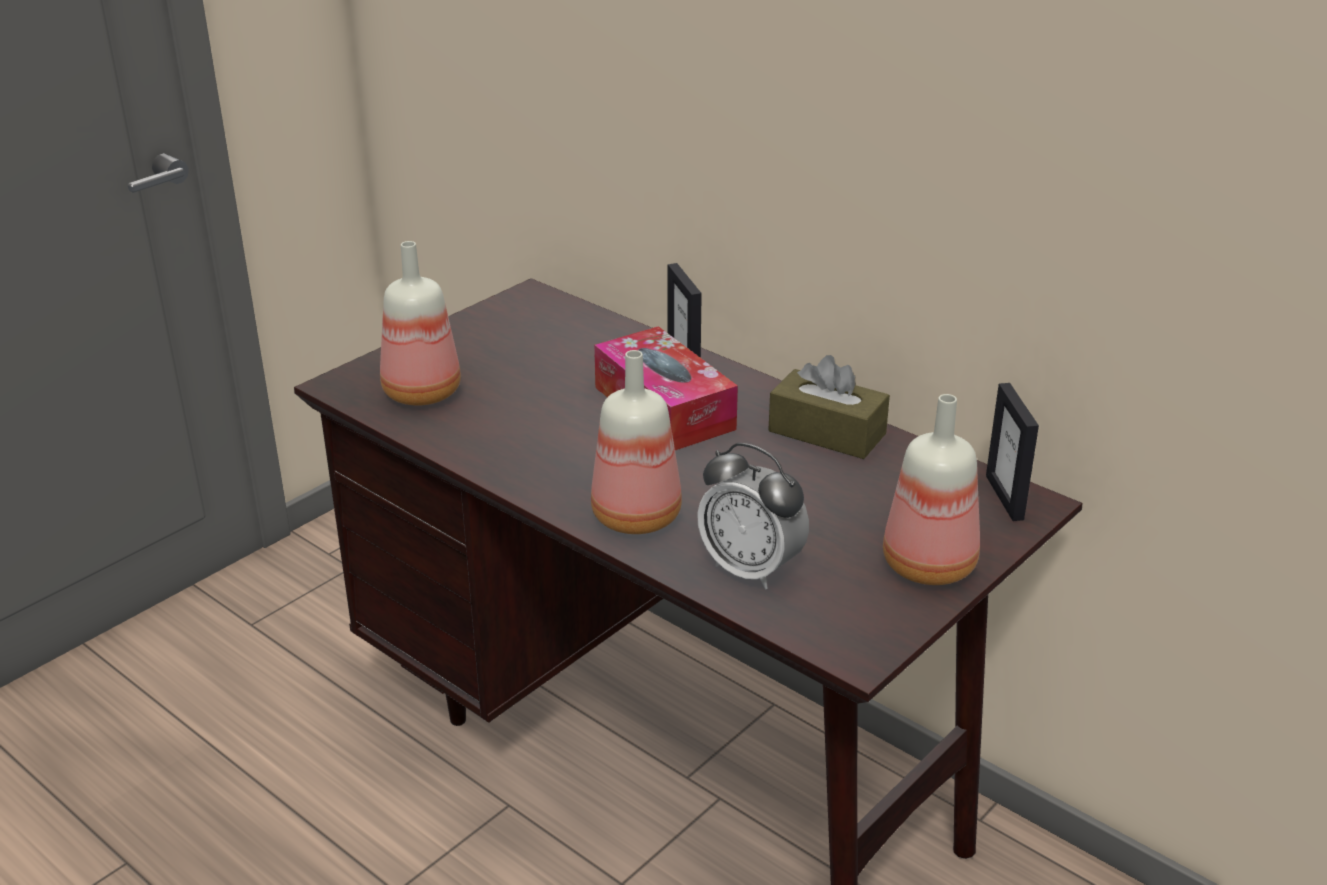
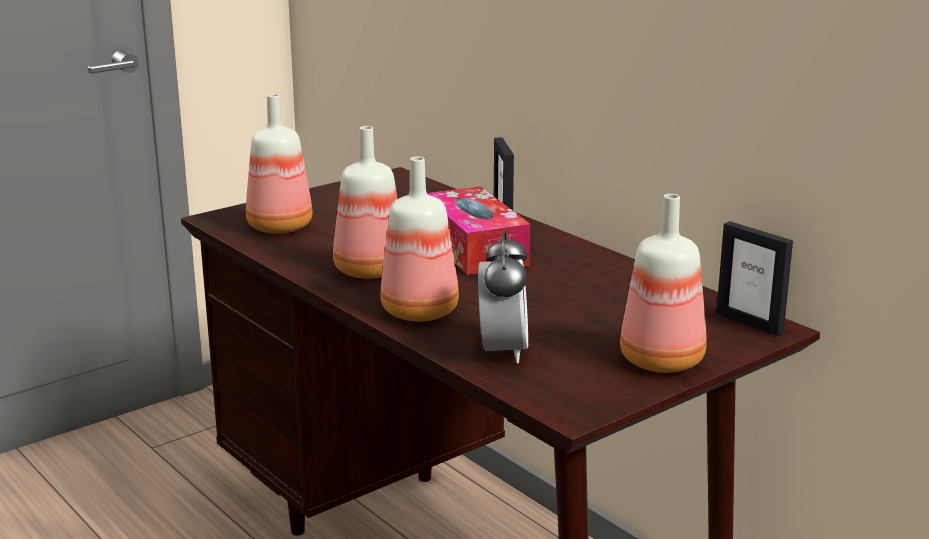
camera: 10 degrees right, 10 degrees down
alarm clock [697,443,809,589] -> alarm clock turned 135 degrees counterclockwise [478,229,528,363]
brown tissue box [768,355,890,459] -> none
picture frame [986,383,1039,521] -> picture frame turned 45 degrees counterclockwise [716,221,793,336]
none -> bottle [333,126,398,279]

